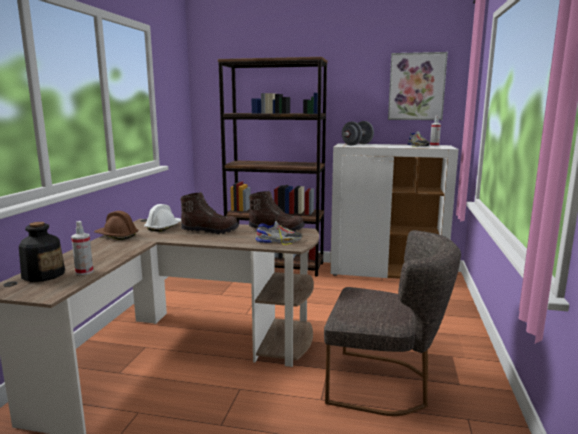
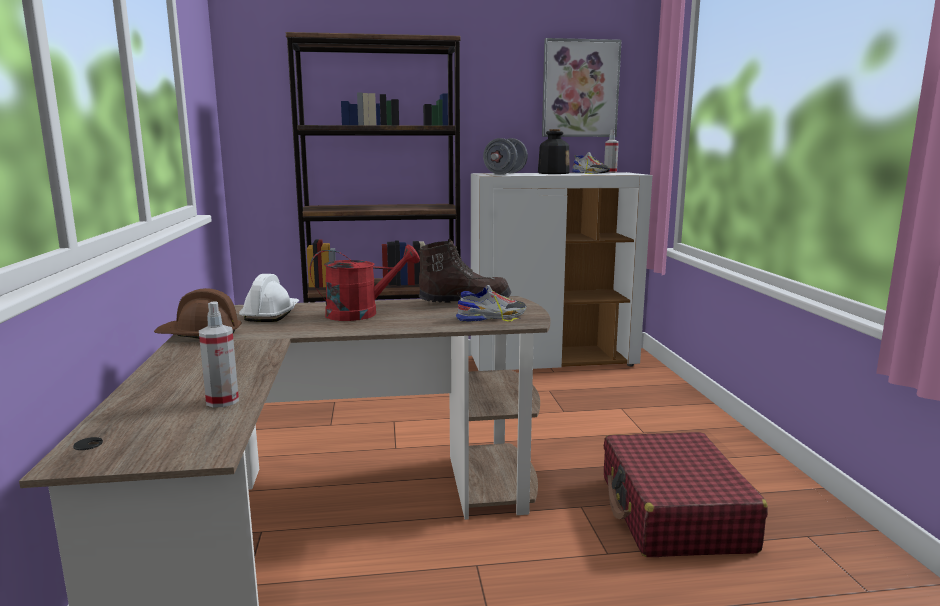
camera: 20 degrees left, 0 degrees up
bottle [19,222,65,282] -> bottle moved to [538,129,570,174]
brown boot [180,192,239,234] -> red watering can [310,244,420,321]
grey chair [324,230,461,416] -> red suitcase [604,432,768,557]

